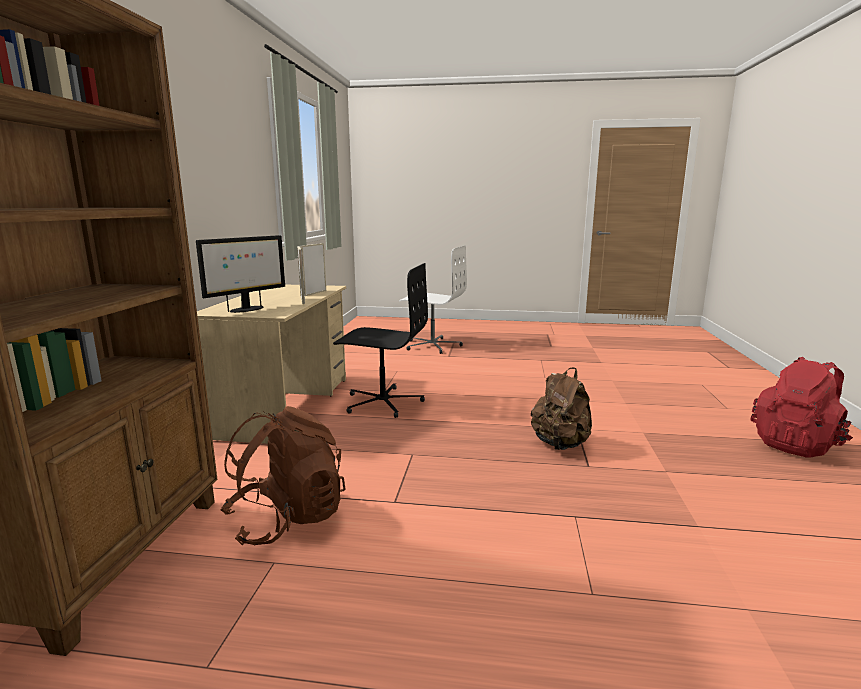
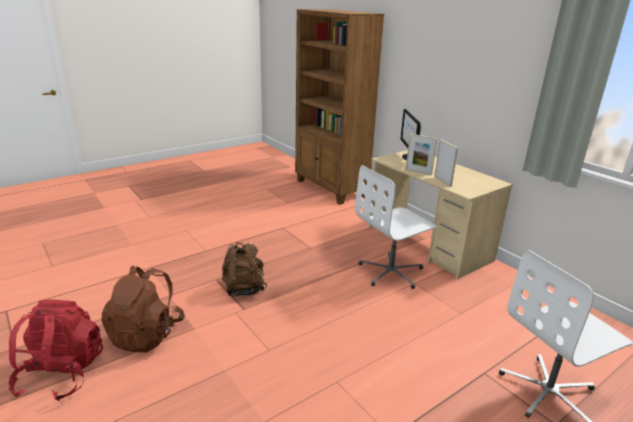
camera: 135 degrees right, 10 degrees up
brown backpack [220,406,345,545] -> brown backpack moved to [102,266,185,353]
black office chair [333,263,428,418] -> white office chair [355,165,437,289]

